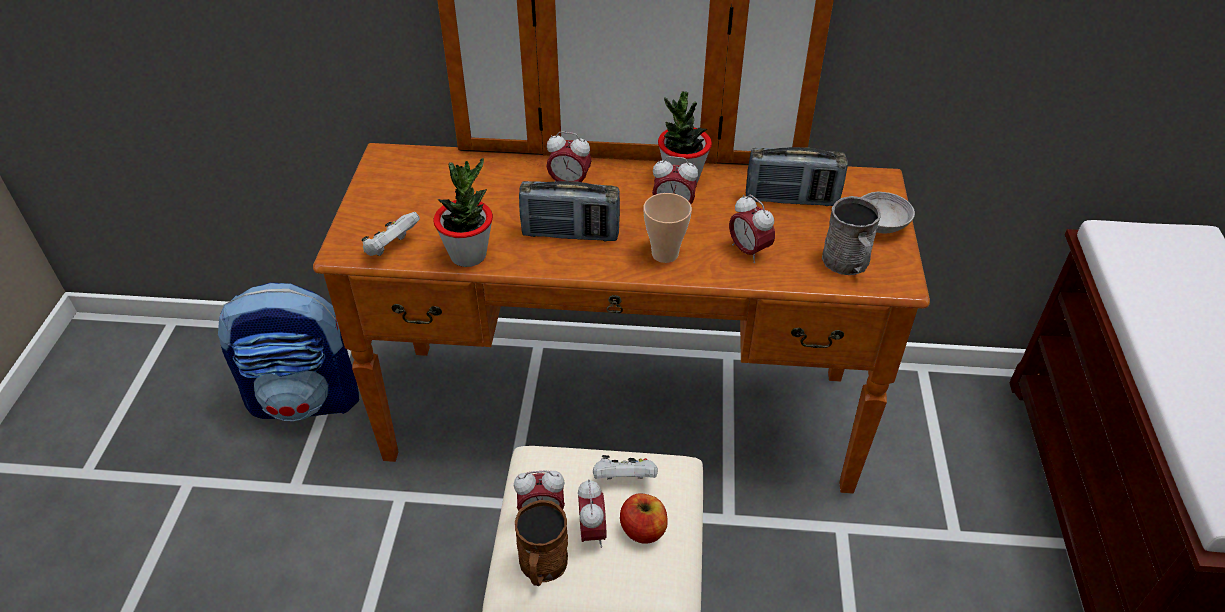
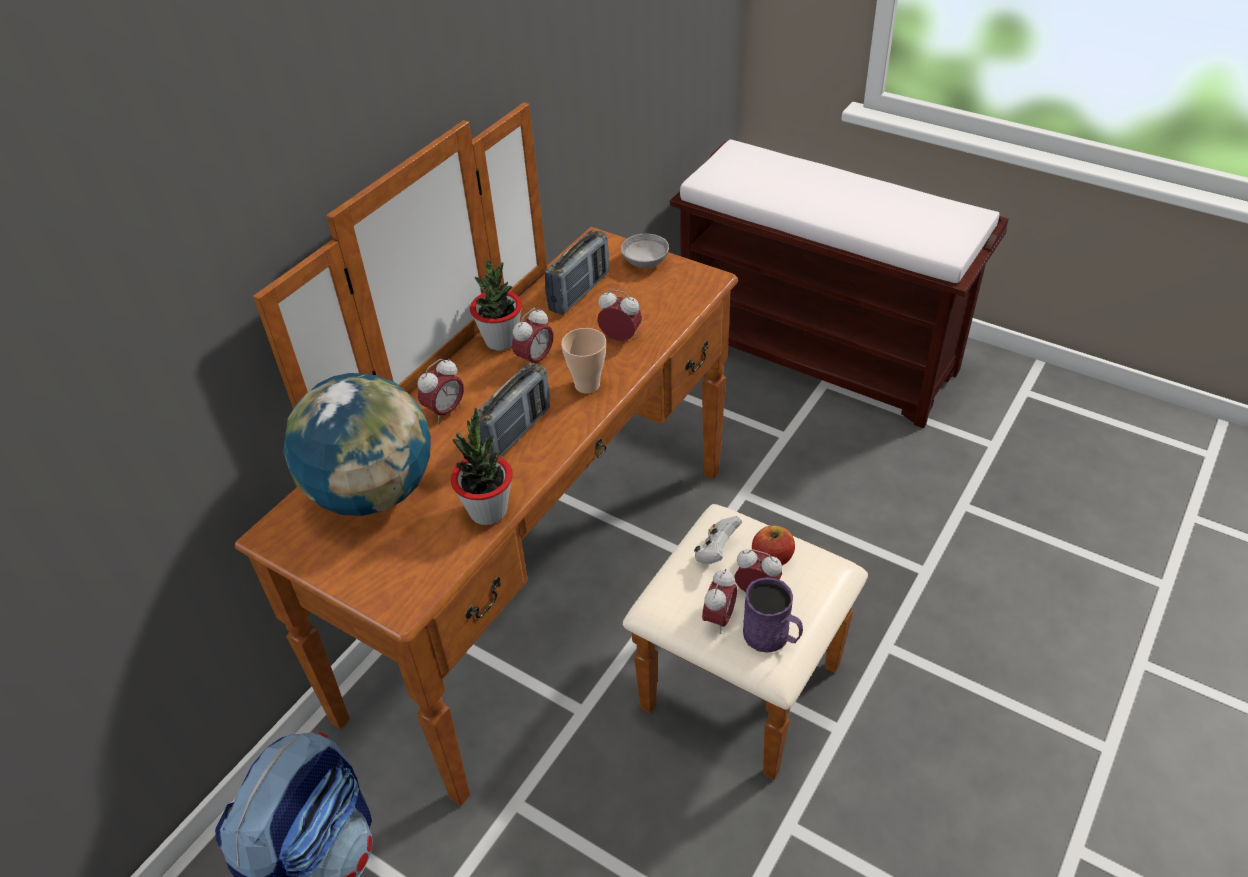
camera: 60 degrees left, 0 degrees up
white game controller [361,212,420,256] -> none
brown mug [515,500,568,586] -> purple mug [743,577,803,653]
alarm clock [729,195,775,264] -> alarm clock turned 150 degrees counterclockwise [597,289,642,341]
grey mug [822,196,881,275] -> none
none -> globe [283,373,431,516]

